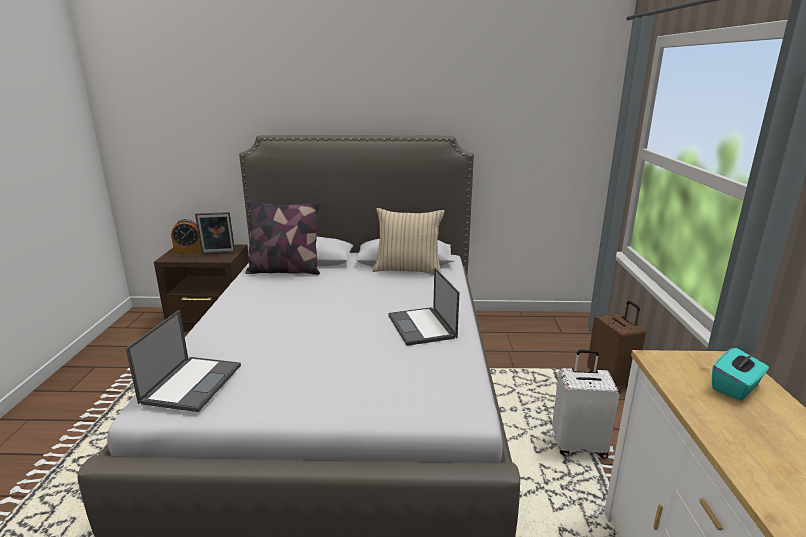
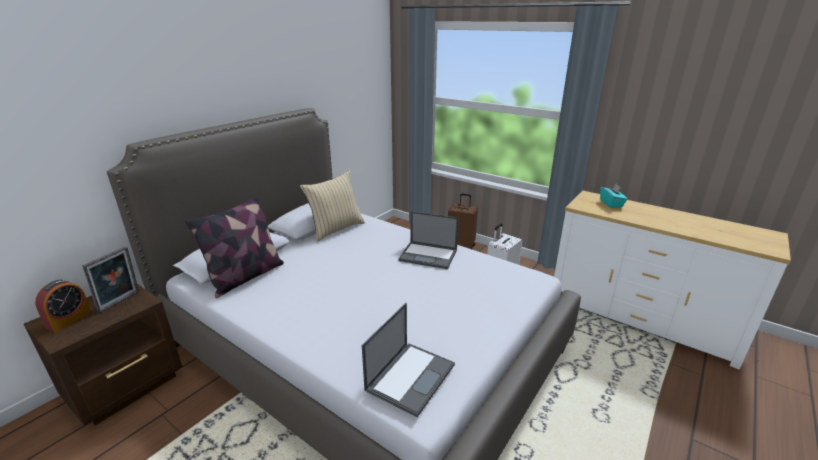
camera: 55 degrees left, 5 degrees up
laptop [126,310,241,412] -> laptop turned 75 degrees clockwise [362,303,455,417]

